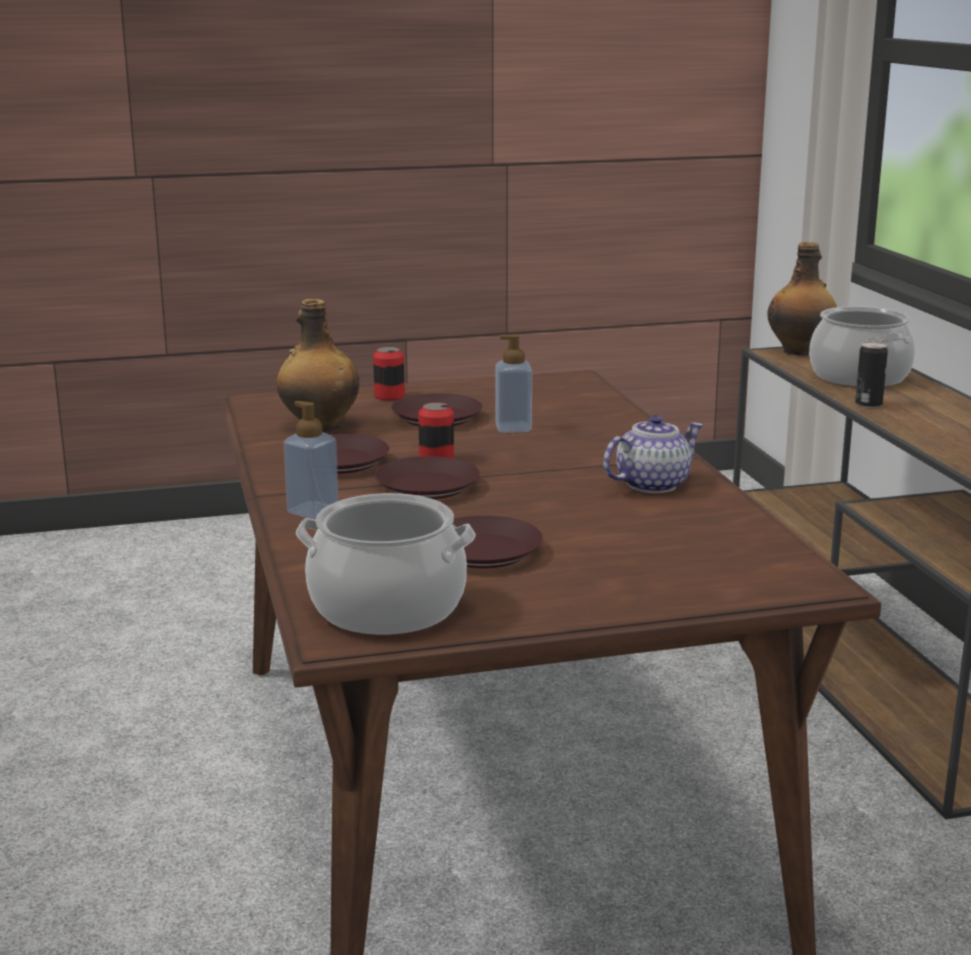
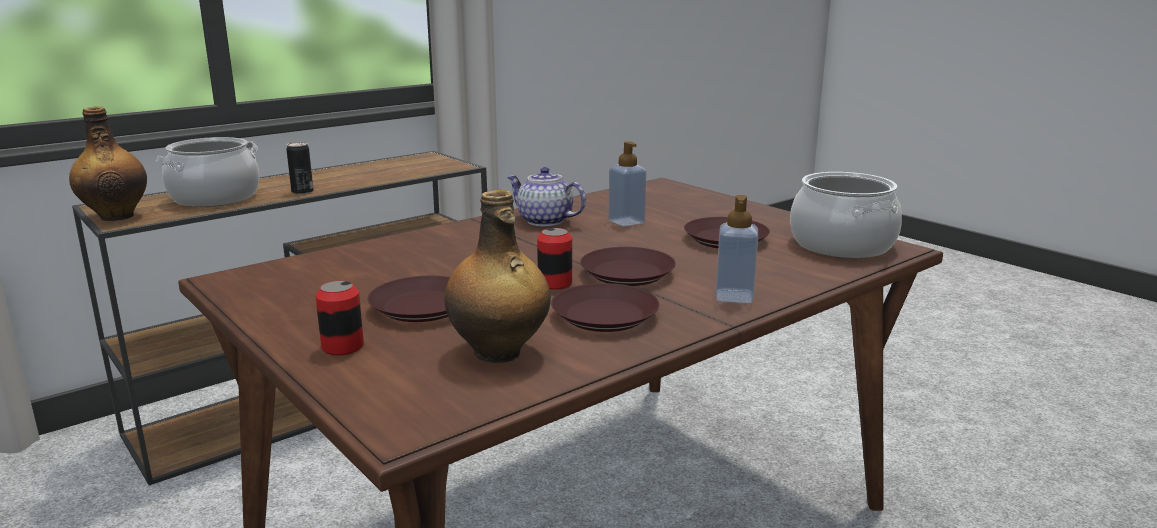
camera: 115 degrees left, 0 degrees up
soap dispenser [496,334,532,433] -> soap dispenser moved to [609,141,646,226]

